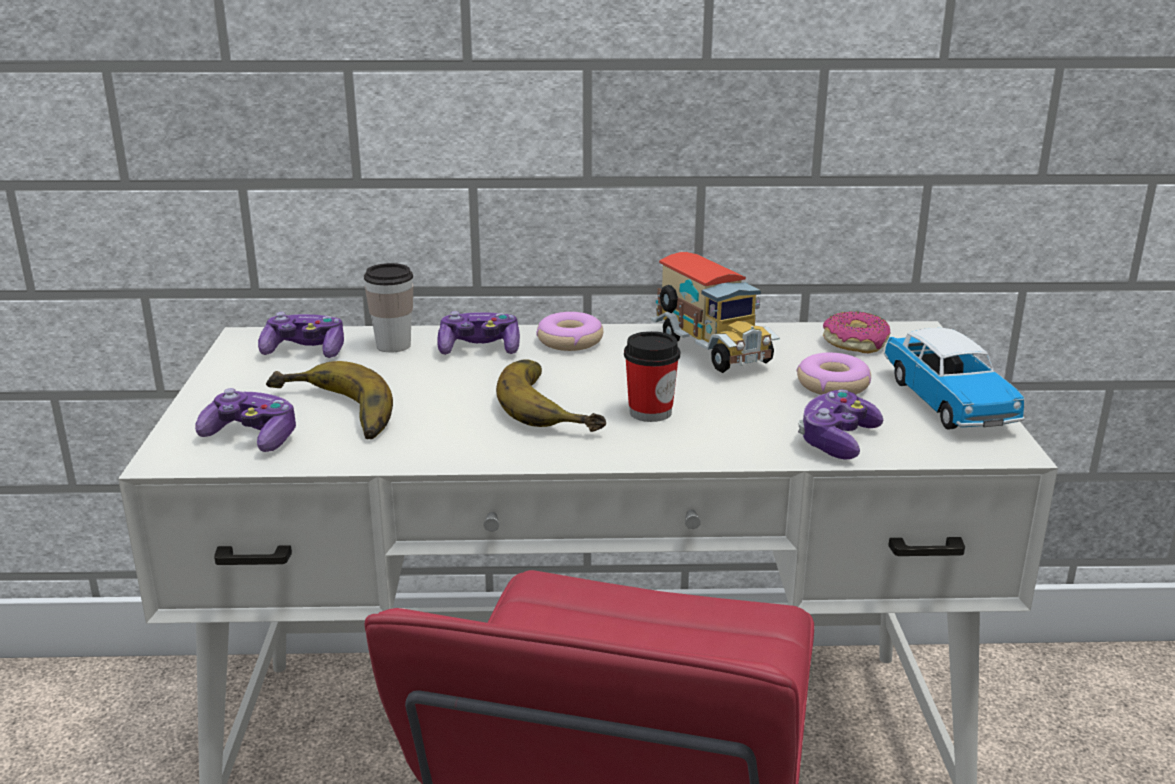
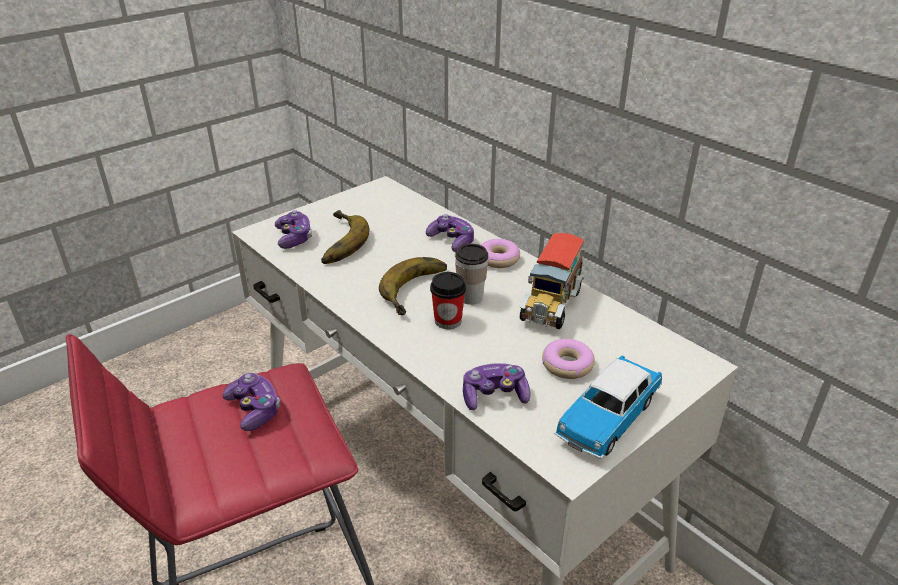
camera: 50 degrees right, 10 degrees up
game controller [258,312,344,358] -> game controller moved to [223,373,280,431]
cup [364,263,413,352] -> cup moved to [455,244,488,305]
donut [823,312,891,353] -> none

